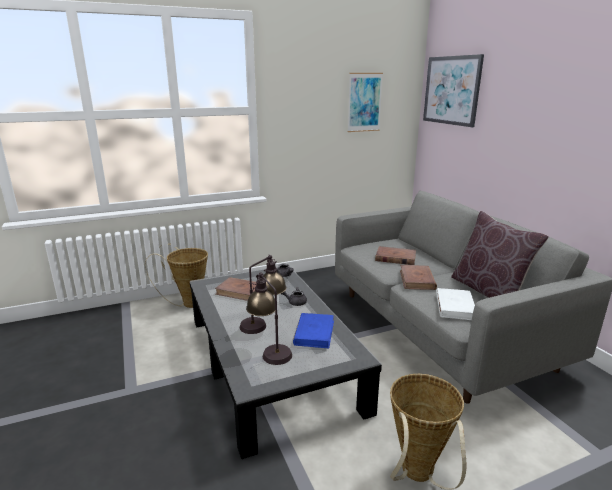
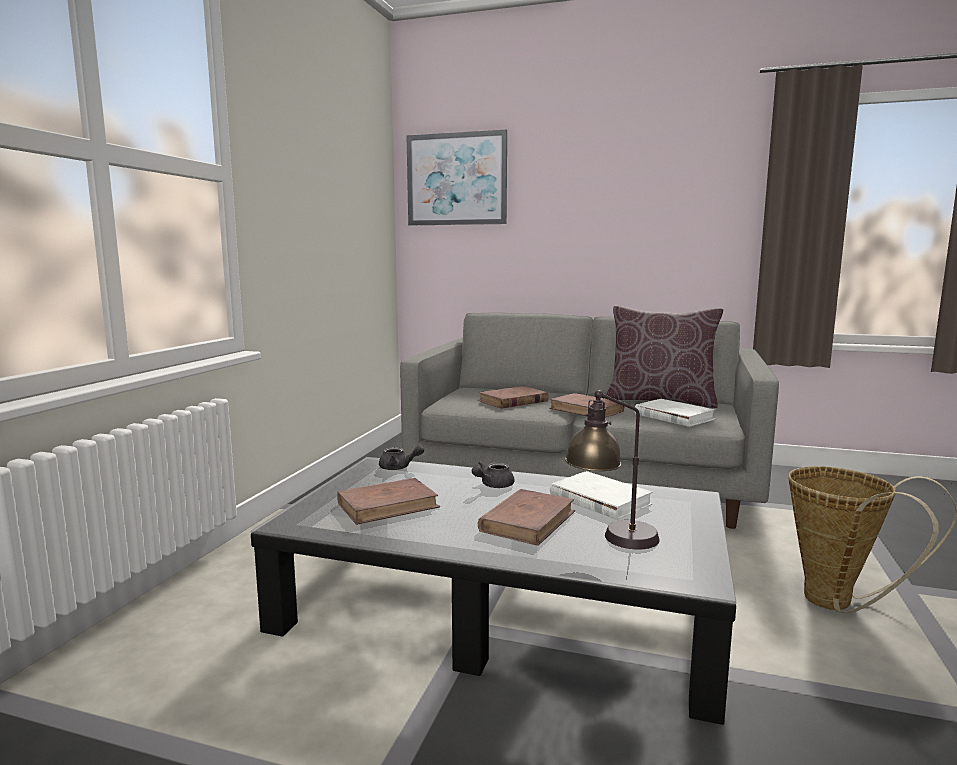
camera: 50 degrees left, 10 degrees down
basket [145,243,208,308] -> none
table lamp [240,255,287,334] -> brown book [478,489,575,546]
blue book [293,313,334,348] -> white book [550,471,653,520]
picture [348,73,383,132] -> none

